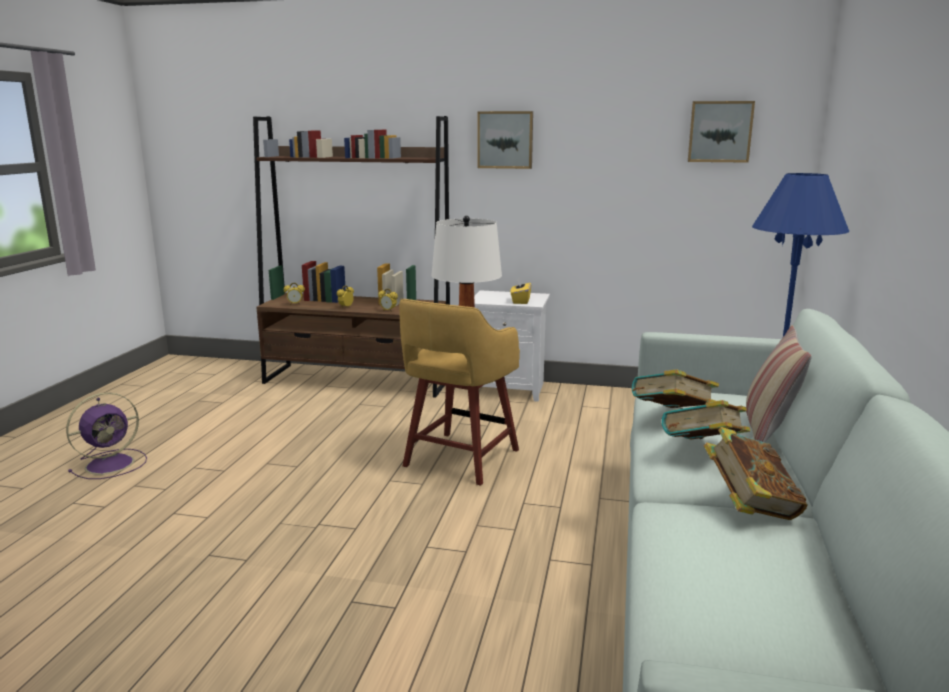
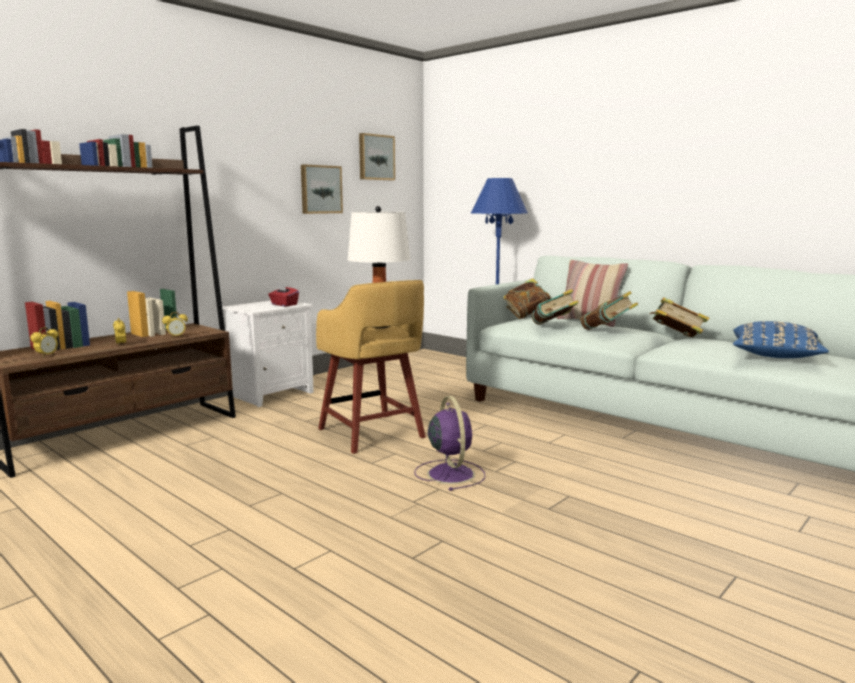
camera: 60 degrees left, 5 degrees down
purple fan [66,392,147,479] -> purple fan moved to [414,396,485,491]
picture [477,111,533,169] -> picture moved to [301,164,343,214]
yellow tissue box [510,278,531,304] -> red tissue box [268,283,299,306]
none -> book [503,278,552,319]
none -> blue pillow [733,321,829,358]

